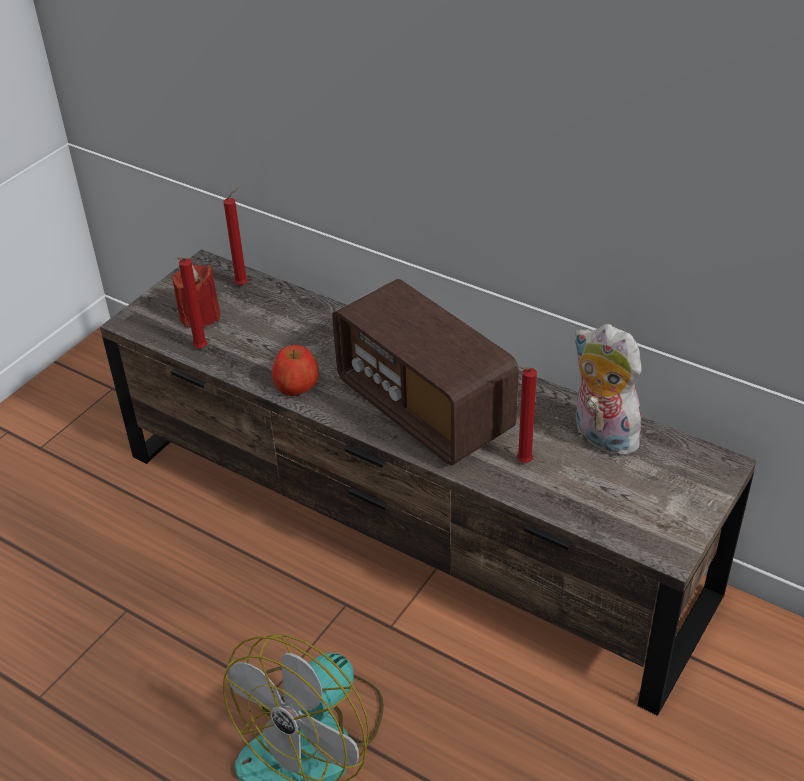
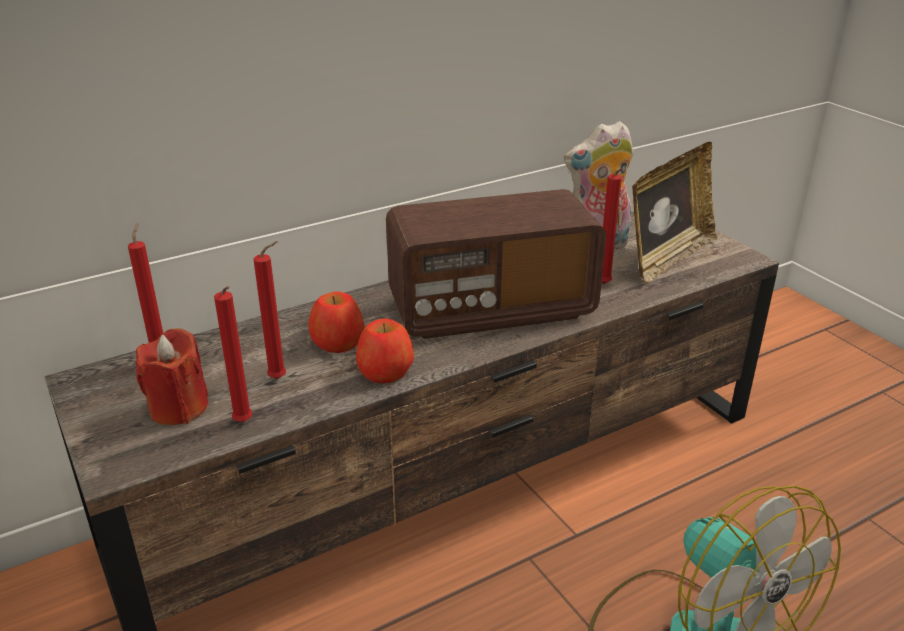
camera: 65 degrees left, 10 degrees down
none -> red candle [253,241,286,379]
none -> apple [308,291,365,353]
none -> picture frame [632,142,717,283]

